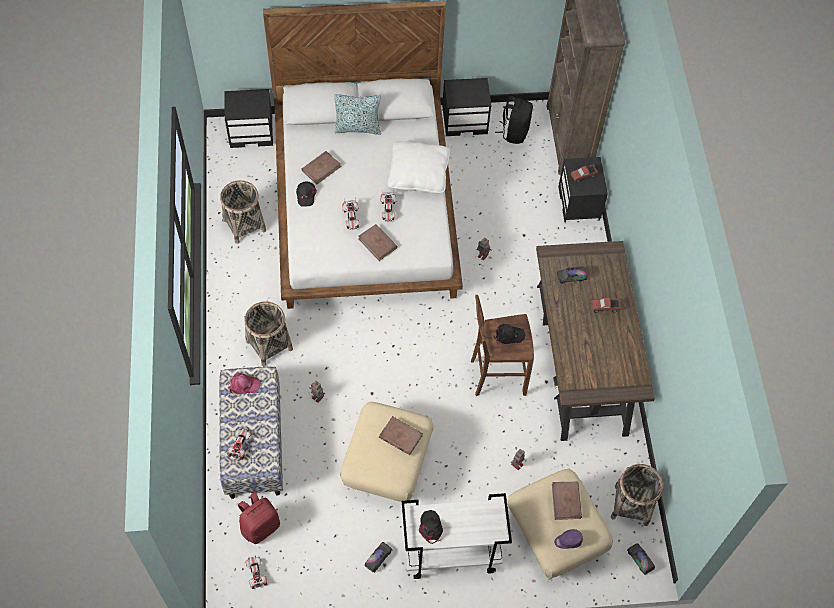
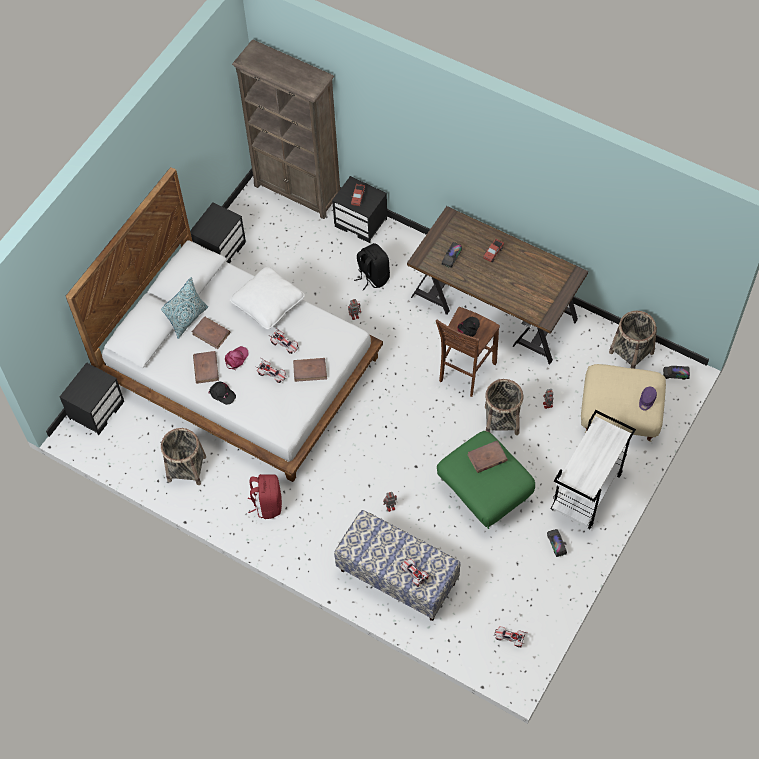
camera: 50 degrees left, 0 degrees up
pink cap [228,373,260,394] -> pink cap moved to [225,346,248,370]
red backpack [238,492,280,544] -> red backpack moved to [248,474,282,519]
basket [244,301,293,366] -> basket moved to [485,379,524,435]
beige ottoman [340,402,434,502] -> green ottoman [437,431,535,529]
black cap [419,510,443,544] -> none
black backpack [495,96,533,144] -> black backpack moved to [354,243,390,291]
brown book [552,482,582,520] -> brown book moved to [192,316,230,349]

